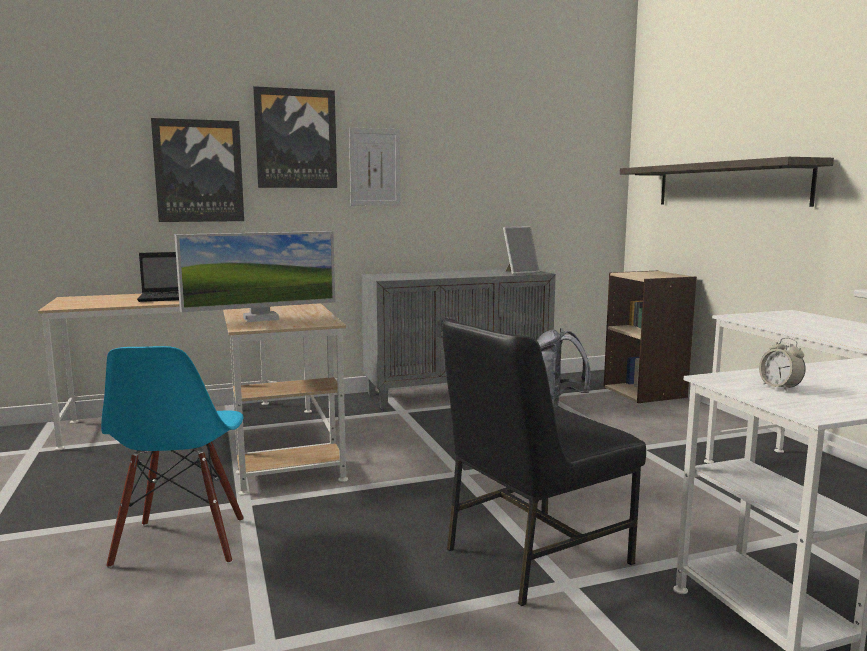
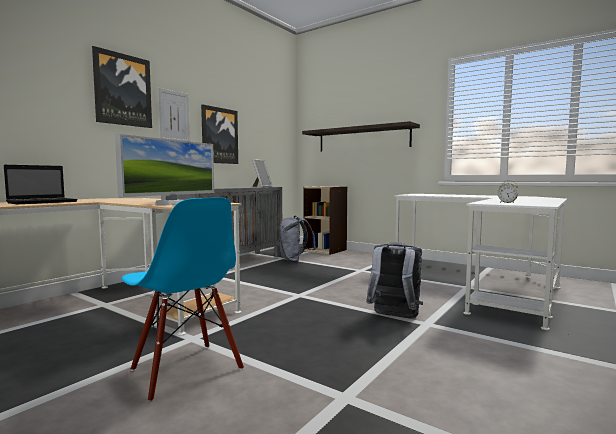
camera: 35 degrees left, 5 degrees down
picture [151,118,244,222] -> picture moved to [201,104,238,164]
black chair [442,318,646,606] -> grey backpack [366,242,423,318]

